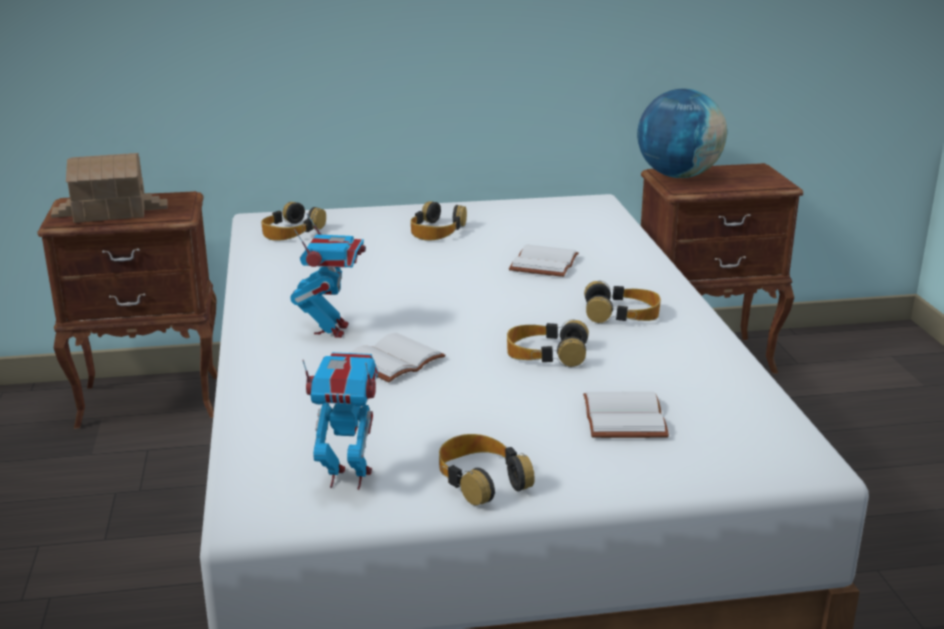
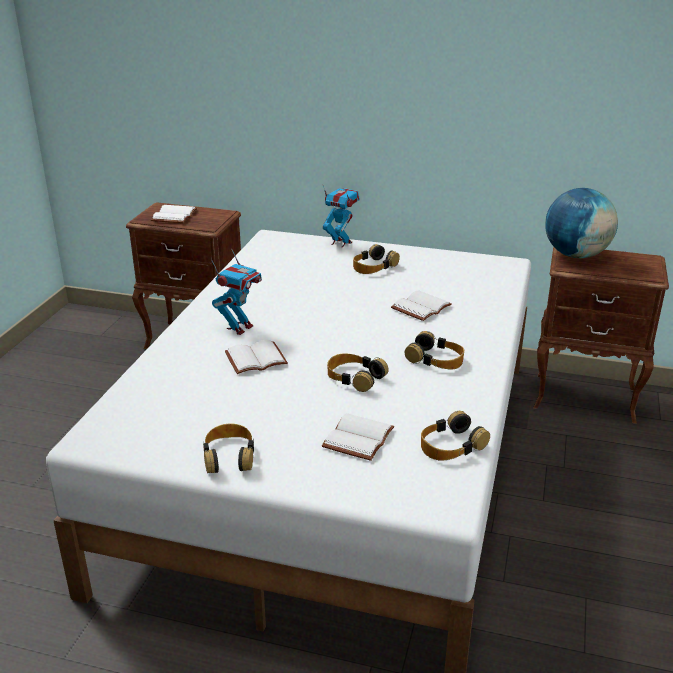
camera: 25 degrees right, 5 degrees up
toy house [51,153,168,223] -> white book [151,205,197,223]
headphones [261,202,326,241] -> headphones moved to [421,411,490,460]
toy robot [302,352,379,490] -> toy robot moved to [323,186,360,247]

